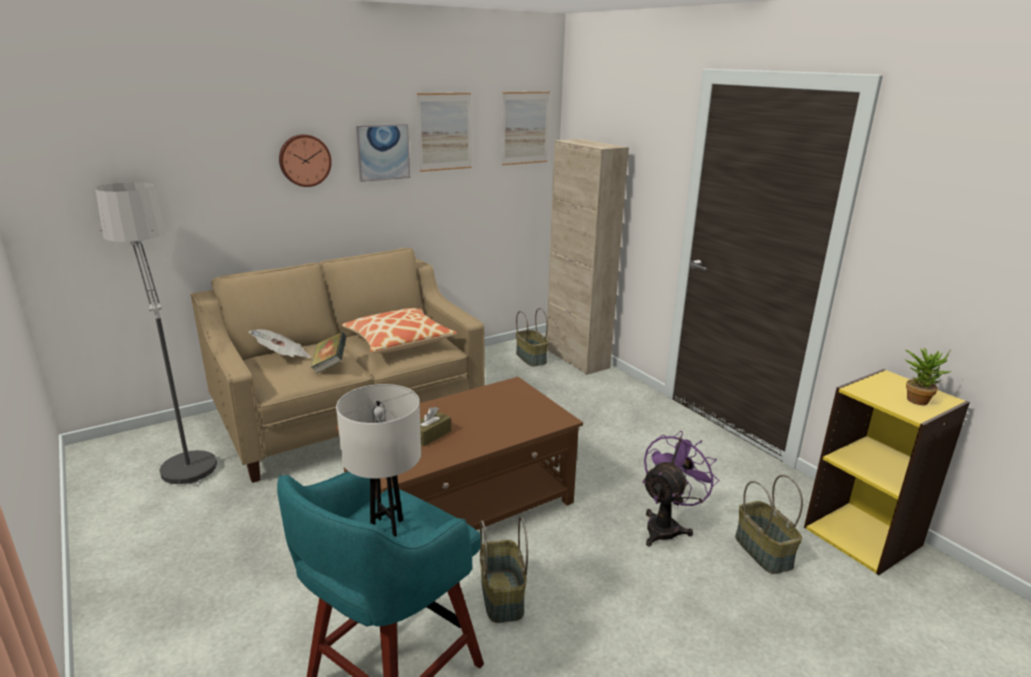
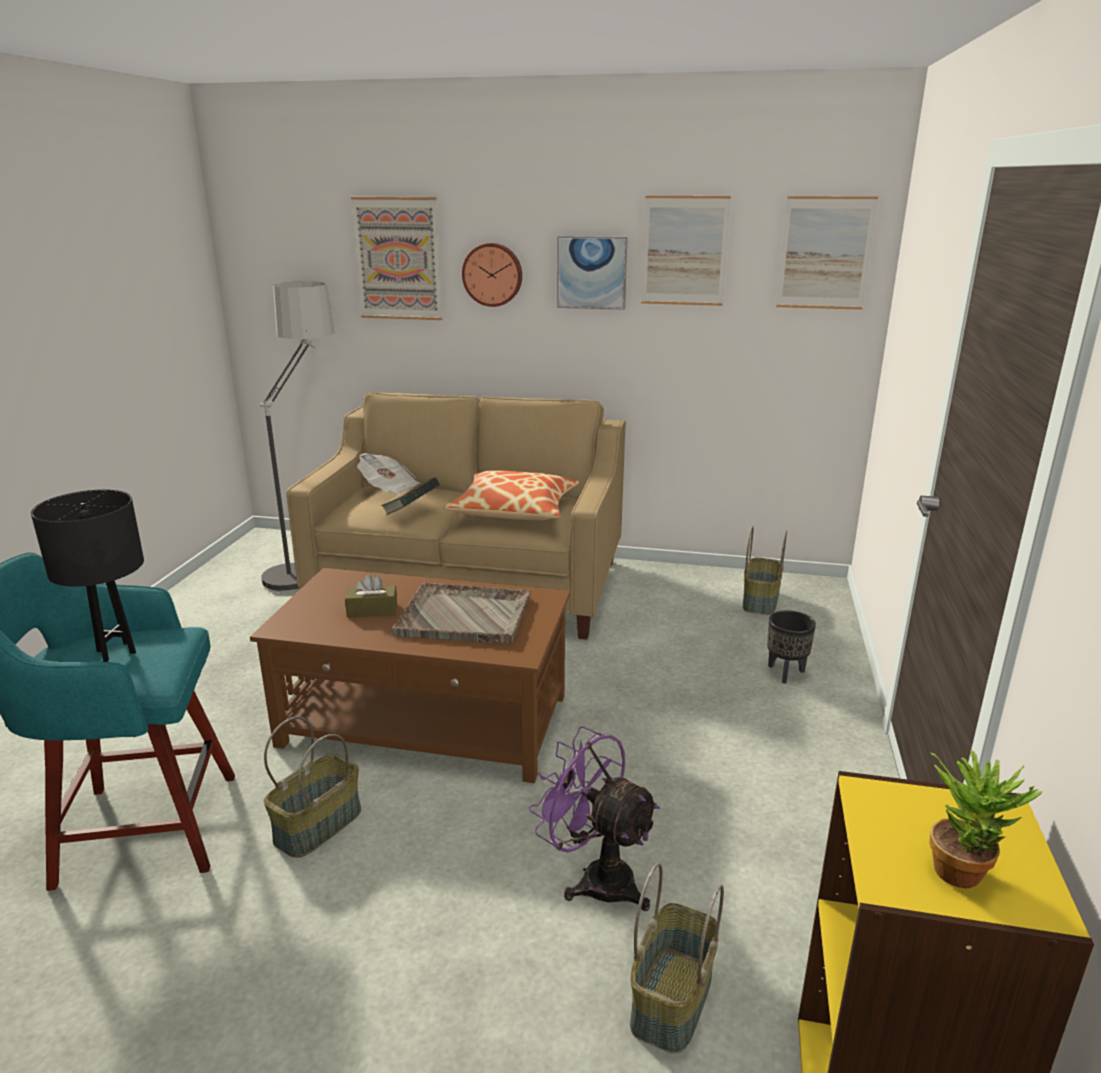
camera: 45 degrees right, 0 degrees up
white table lamp [336,384,421,537] -> black table lamp [31,490,144,662]
beige cabinet [546,139,629,375] -> none
purple fan [642,431,719,547] -> purple fan turned 135 degrees counterclockwise [529,726,660,911]
none -> picture [351,197,442,320]
none -> grey tray [392,583,531,644]
none -> black planter [767,610,816,684]

